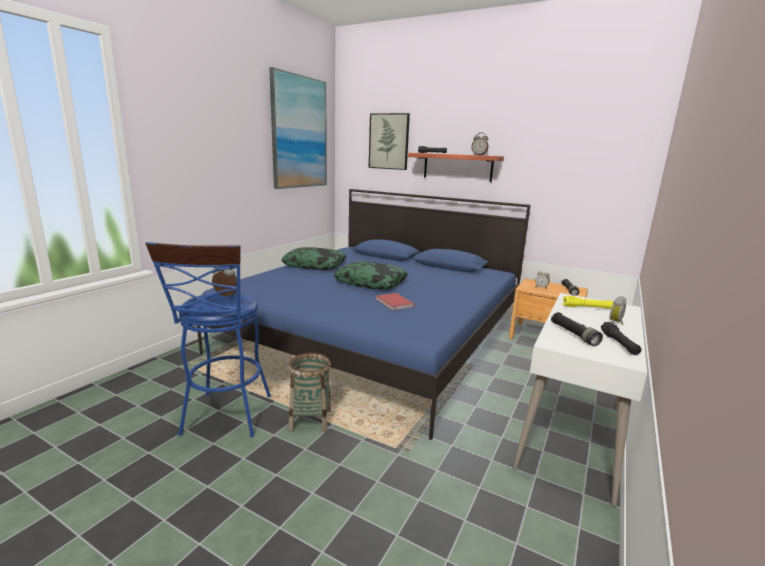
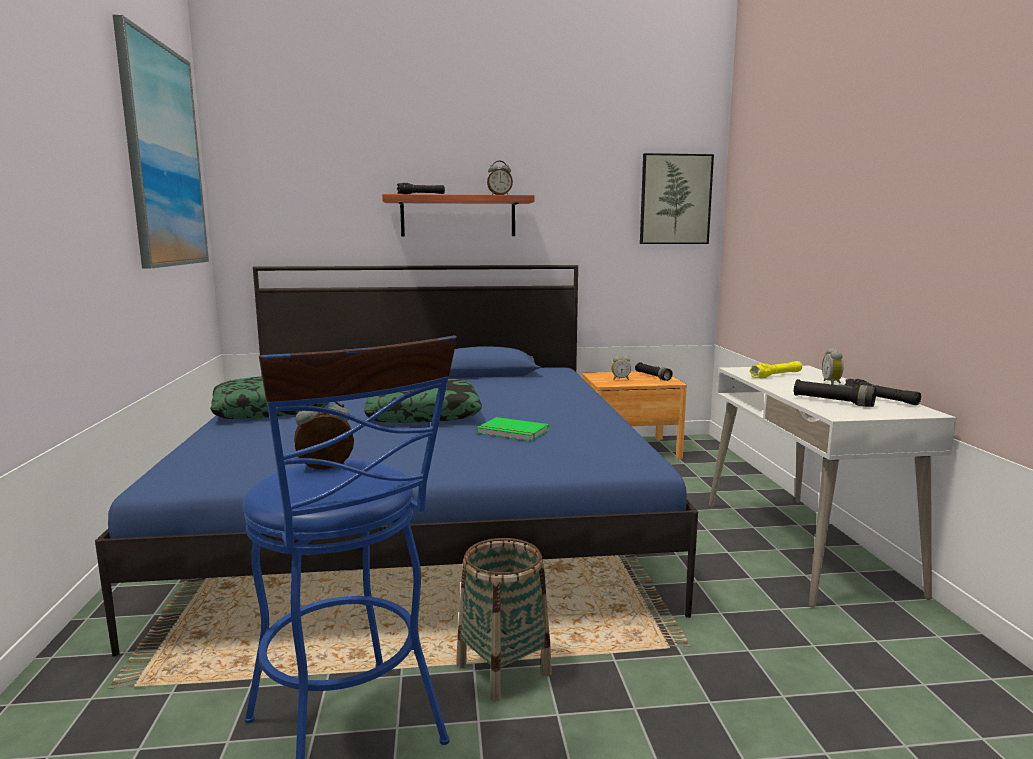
camera: 35 degrees left, 5 degrees down
picture [369,113,410,170] -> picture moved to [640,153,714,244]
red book [376,293,415,311] -> green book [476,417,549,441]

